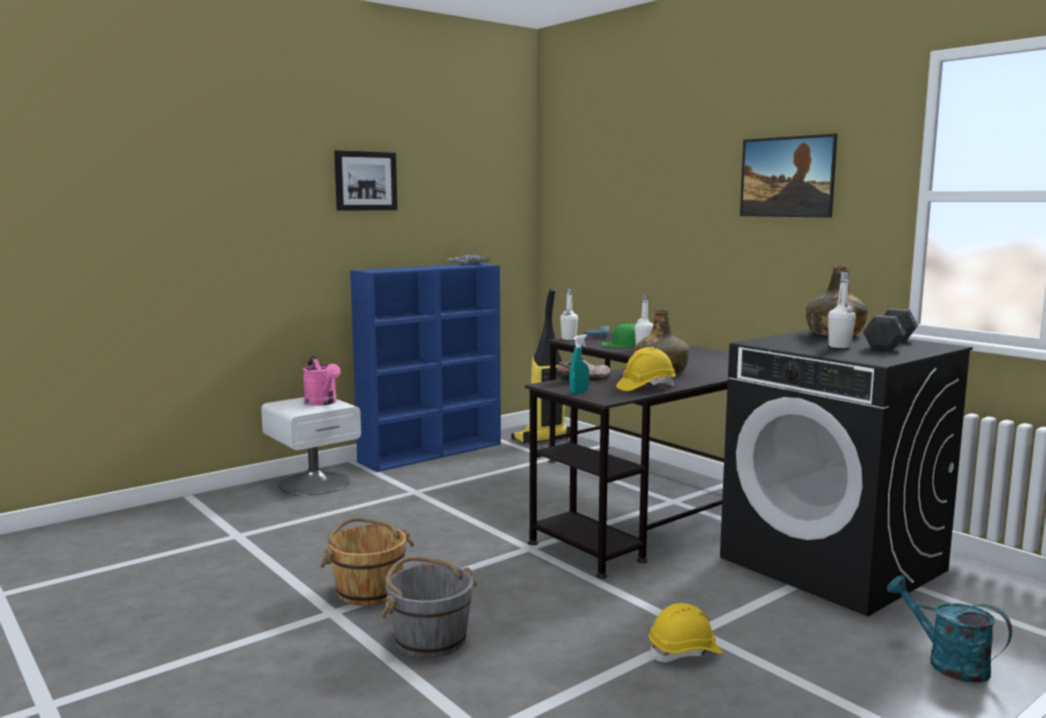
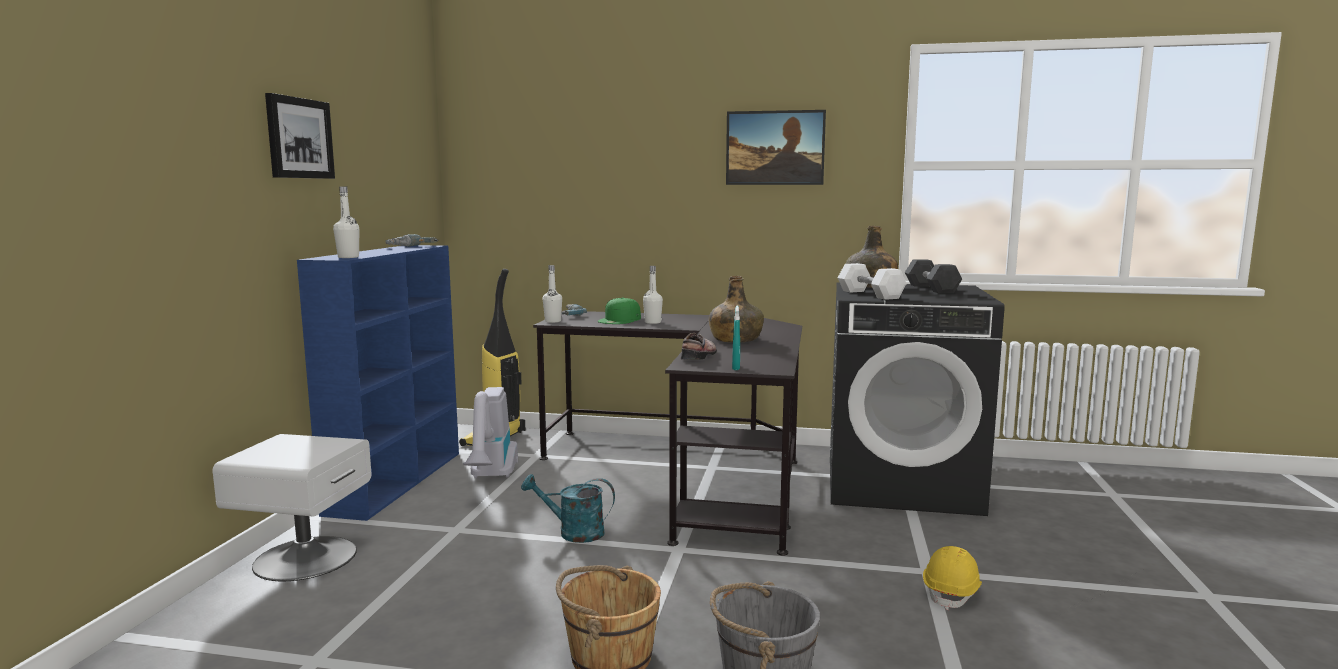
camera: 40 degrees left, 0 degrees up
pink watering can [303,356,341,406] -> none
yellow hard hat [616,347,676,391] -> none
white bottle [828,272,856,348] -> white bottle moved to [333,187,360,258]
turquoise watering can [887,575,1012,683] -> turquoise watering can moved to [521,474,615,543]
none -> vacuum cleaner [463,387,518,478]
none -> white dumbbell [838,263,906,300]

